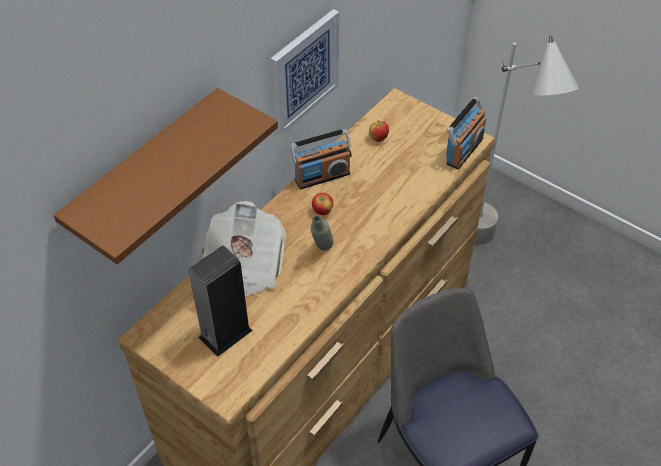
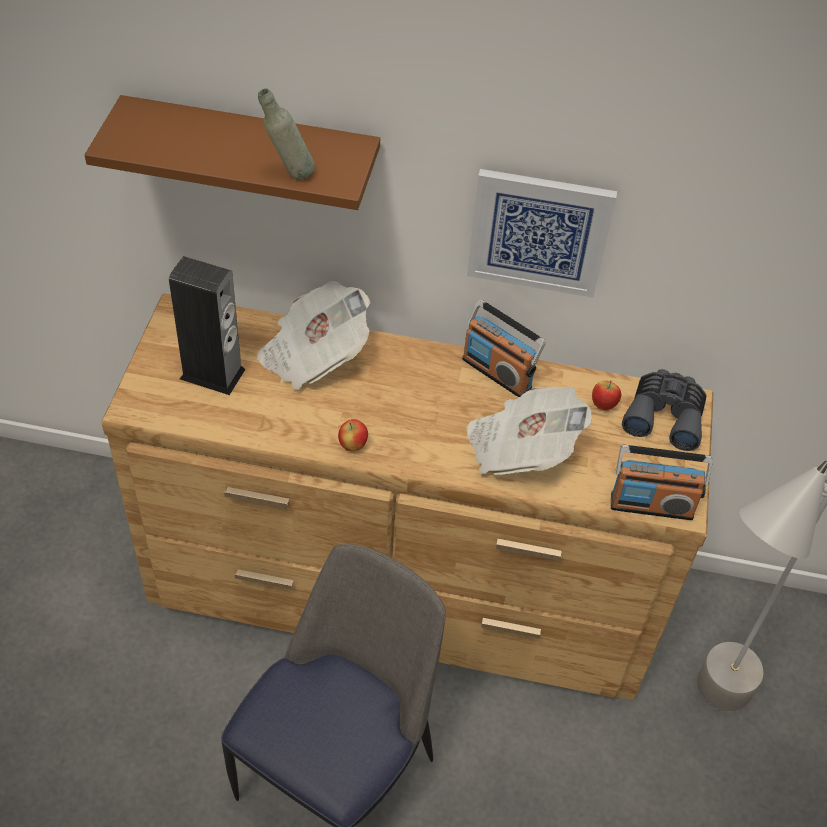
camera: 60 degrees right, 0 degrees up
grey bottle [310,215,334,251] -> grey bottle moved to [258,88,315,180]
apple [312,193,333,215] -> apple moved to [338,419,368,452]
none -> newspaper [466,386,592,475]
none -> grey binoculars [622,369,707,451]

